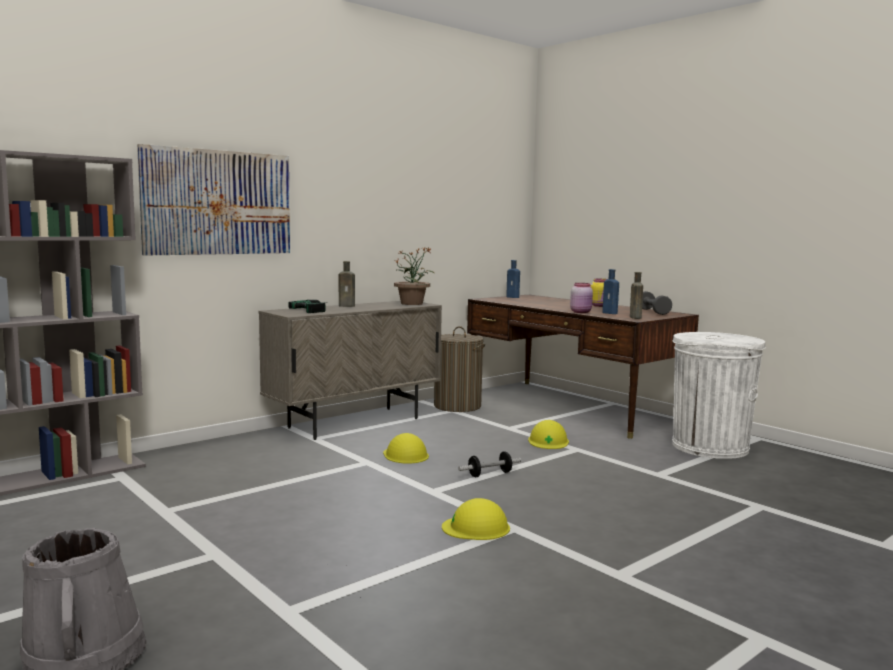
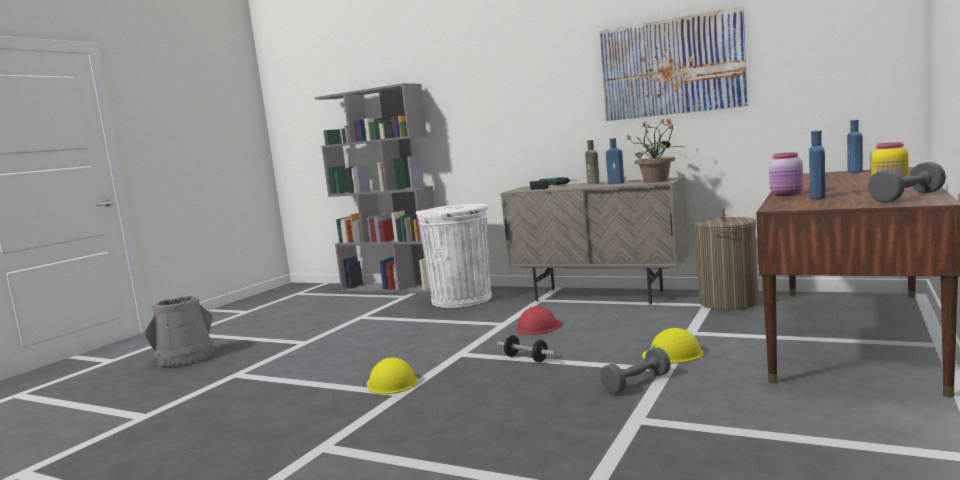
camera: 70 degrees right, 0 degrees up
picture [137,144,290,256] -> picture moved to [599,6,748,121]
yellow hard hat [383,433,429,464] -> red hard hat [516,306,562,335]
brown bottle [630,272,643,319] -> none
white trash can [672,332,766,459] -> white trash can moved to [416,204,492,308]
none -> grey dumbbell [600,347,671,394]
none -> blue bottle [606,138,624,184]

